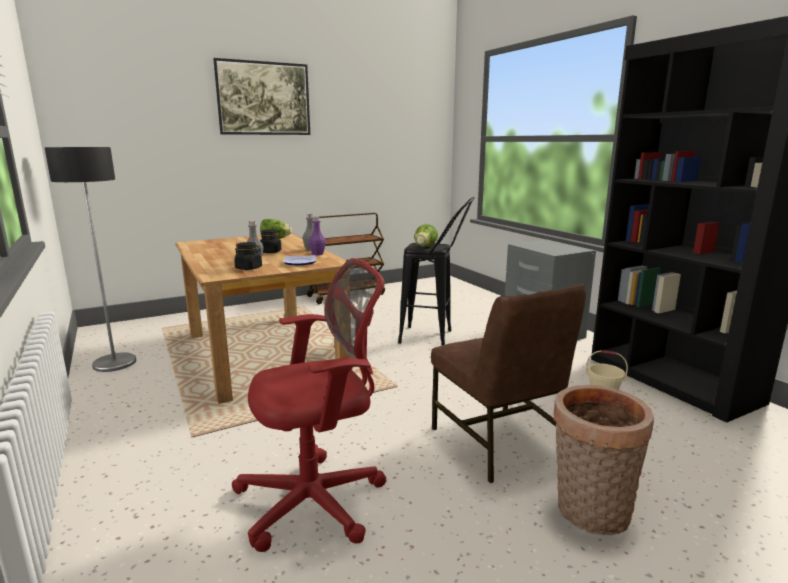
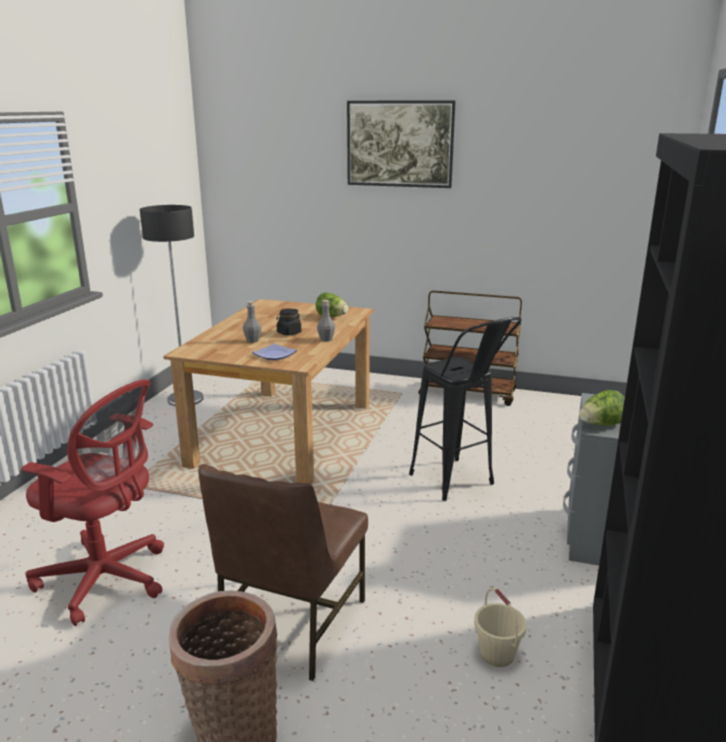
camera: 45 degrees right, 5 degrees up
black jar [234,242,262,270] -> none
purple bottle [309,217,326,256] -> none
lettuce [414,224,438,247] -> lettuce moved to [579,390,625,426]

